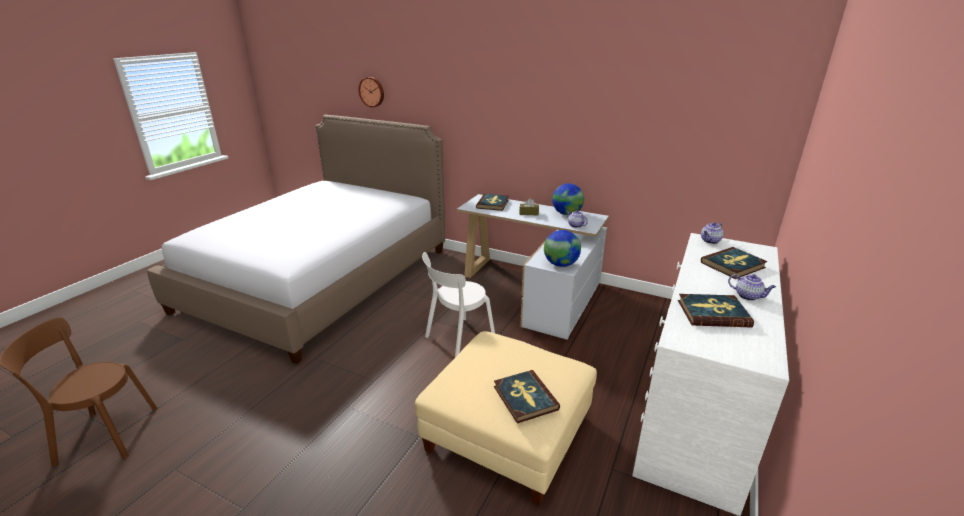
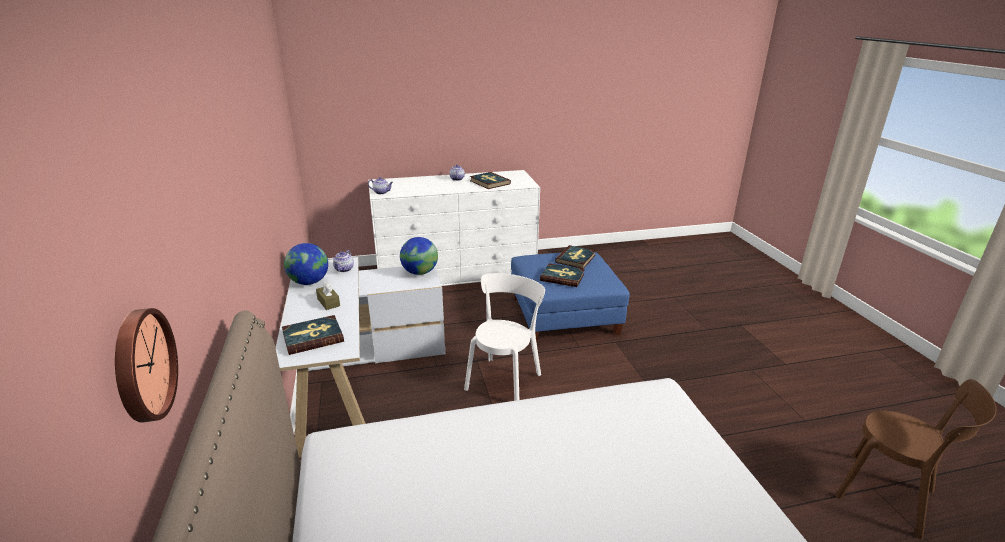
camera: 130 degrees left, 0 degrees up
beige ottoman [415,331,597,505] -> blue ottoman [511,252,630,343]
white chair [422,252,495,357] -> white chair turned 75 degrees counterclockwise [464,273,545,401]
book [701,247,768,279] -> book moved to [540,263,585,287]

